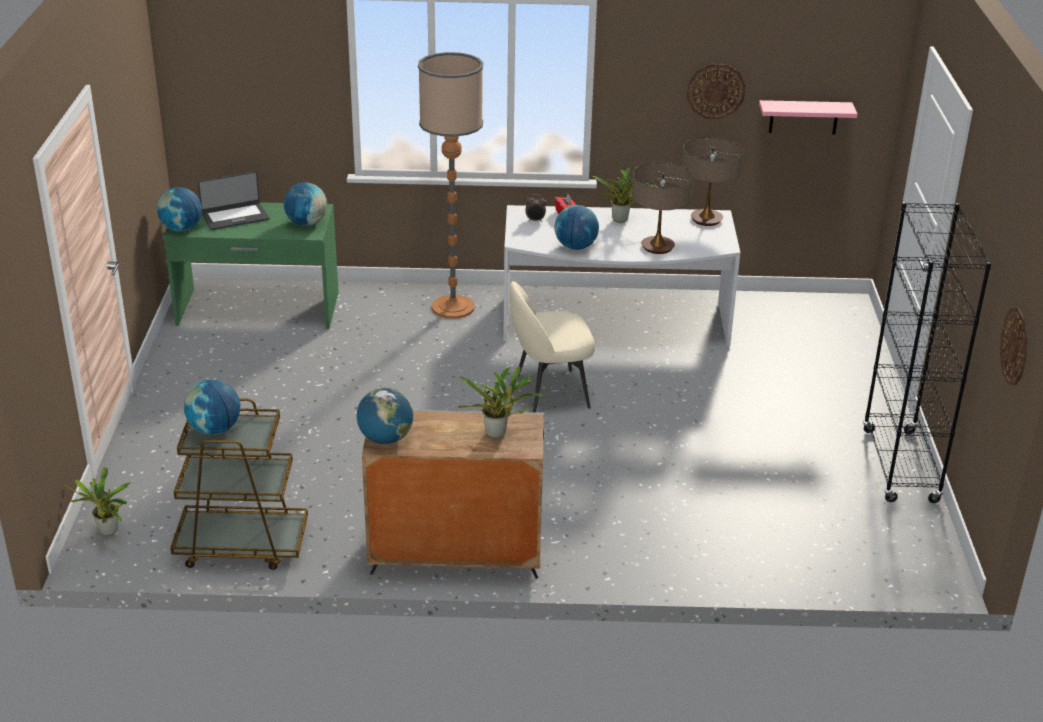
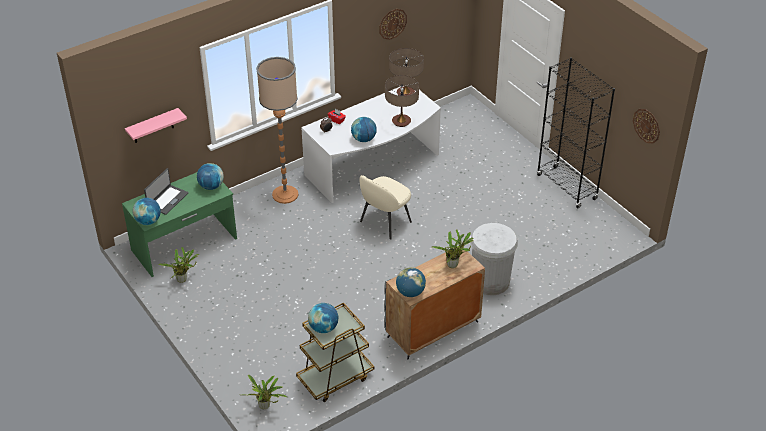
camera: 35 degrees left, 10 degrees up
potted plant [592,167,660,223] -> potted plant moved to [158,247,199,283]
pink shelf [759,100,858,134] -> pink shelf moved to [125,108,187,143]
none -> white trash can [471,223,518,296]

